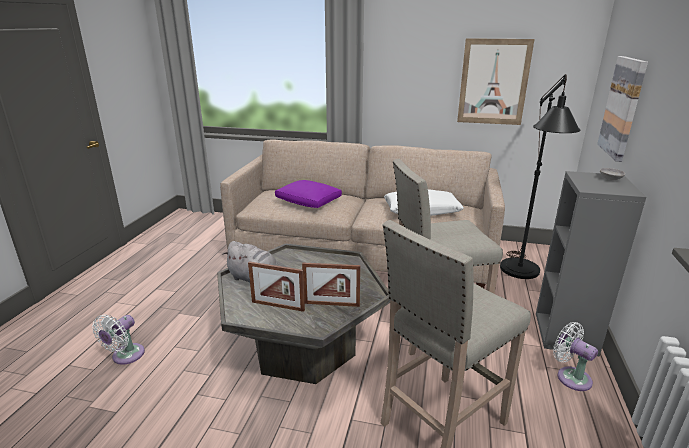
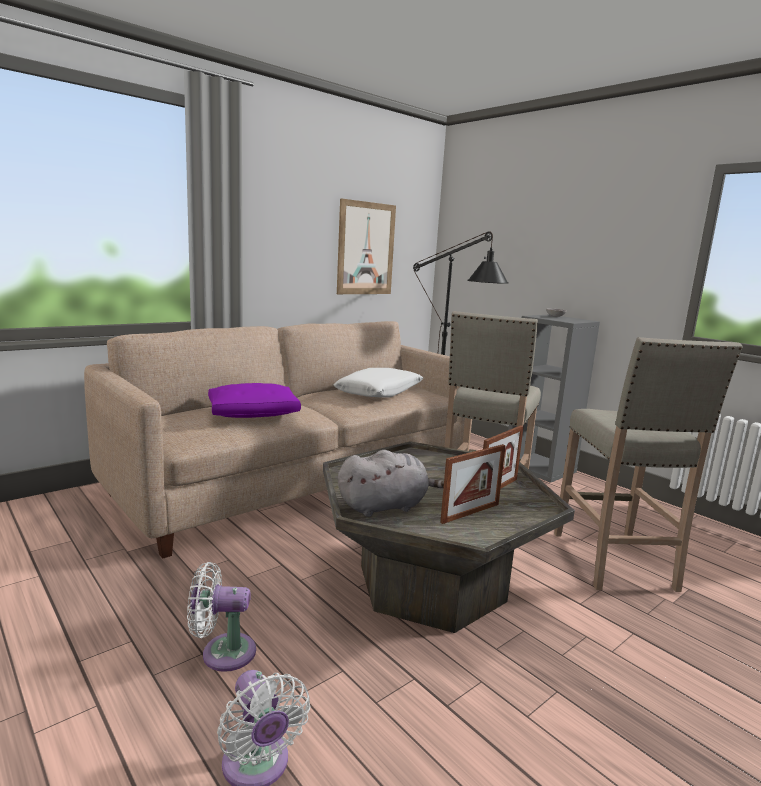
camera: 55 degrees left, 10 degrees down
white fan [553,322,598,391] -> white fan moved to [187,562,256,672]
picture [597,56,648,162] -> none

